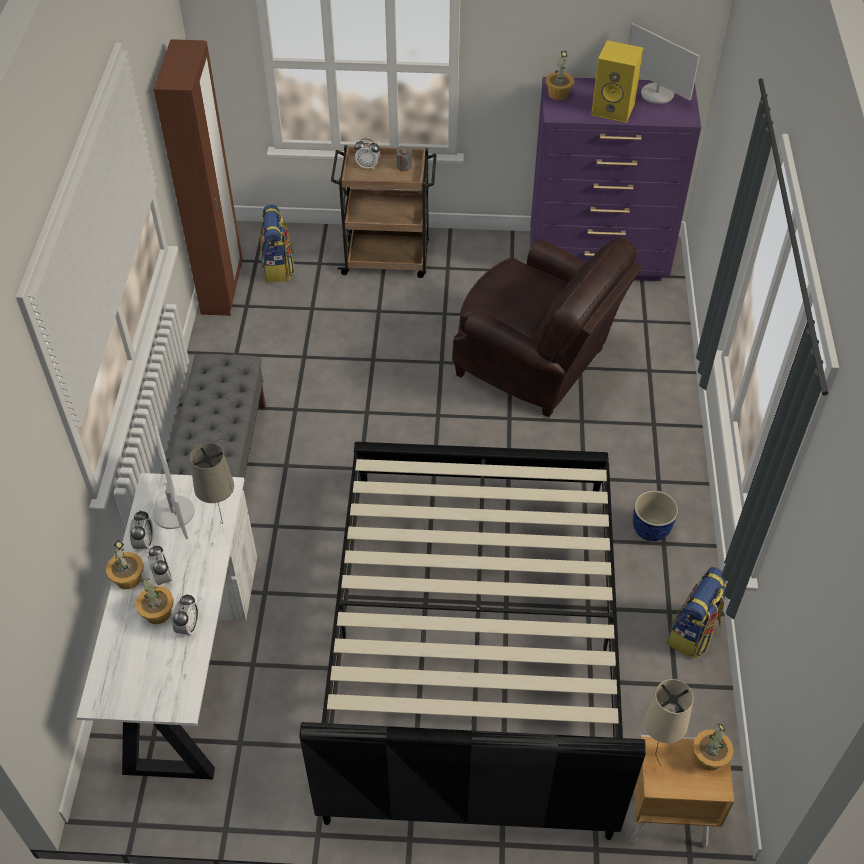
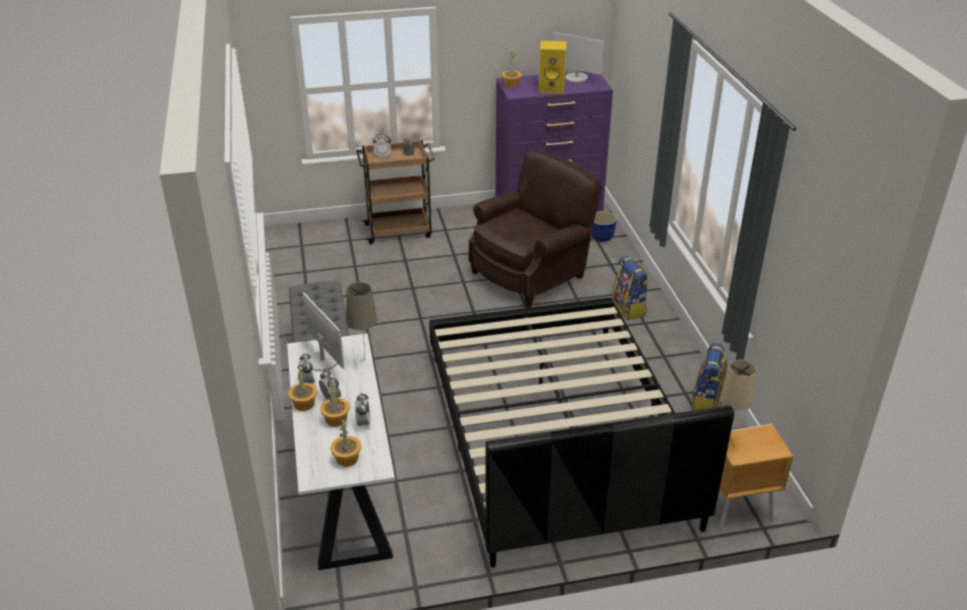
camera: 15 degrees left, 15 degrees down
brown wardrobe [153,39,242,316] -> none
backpack [260,204,295,283] -> backpack moved to [612,255,649,320]
brown armchair [452,236,643,417] -> brown armchair turned 60 degrees counterclockwise [468,150,602,308]
planter [633,490,678,541] -> planter moved to [591,211,617,242]
potted plant [693,723,734,771] -> potted plant moved to [330,419,362,467]

